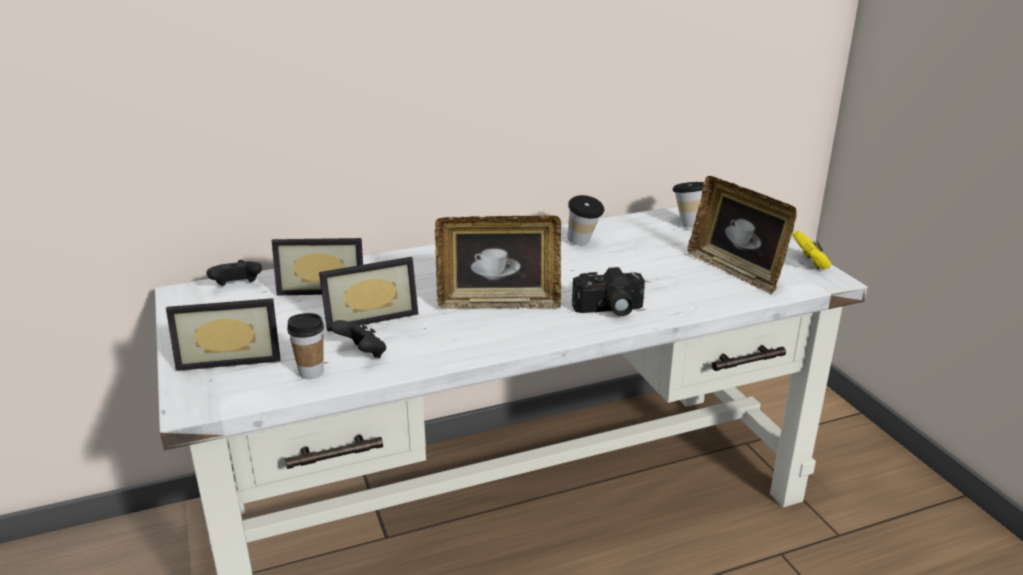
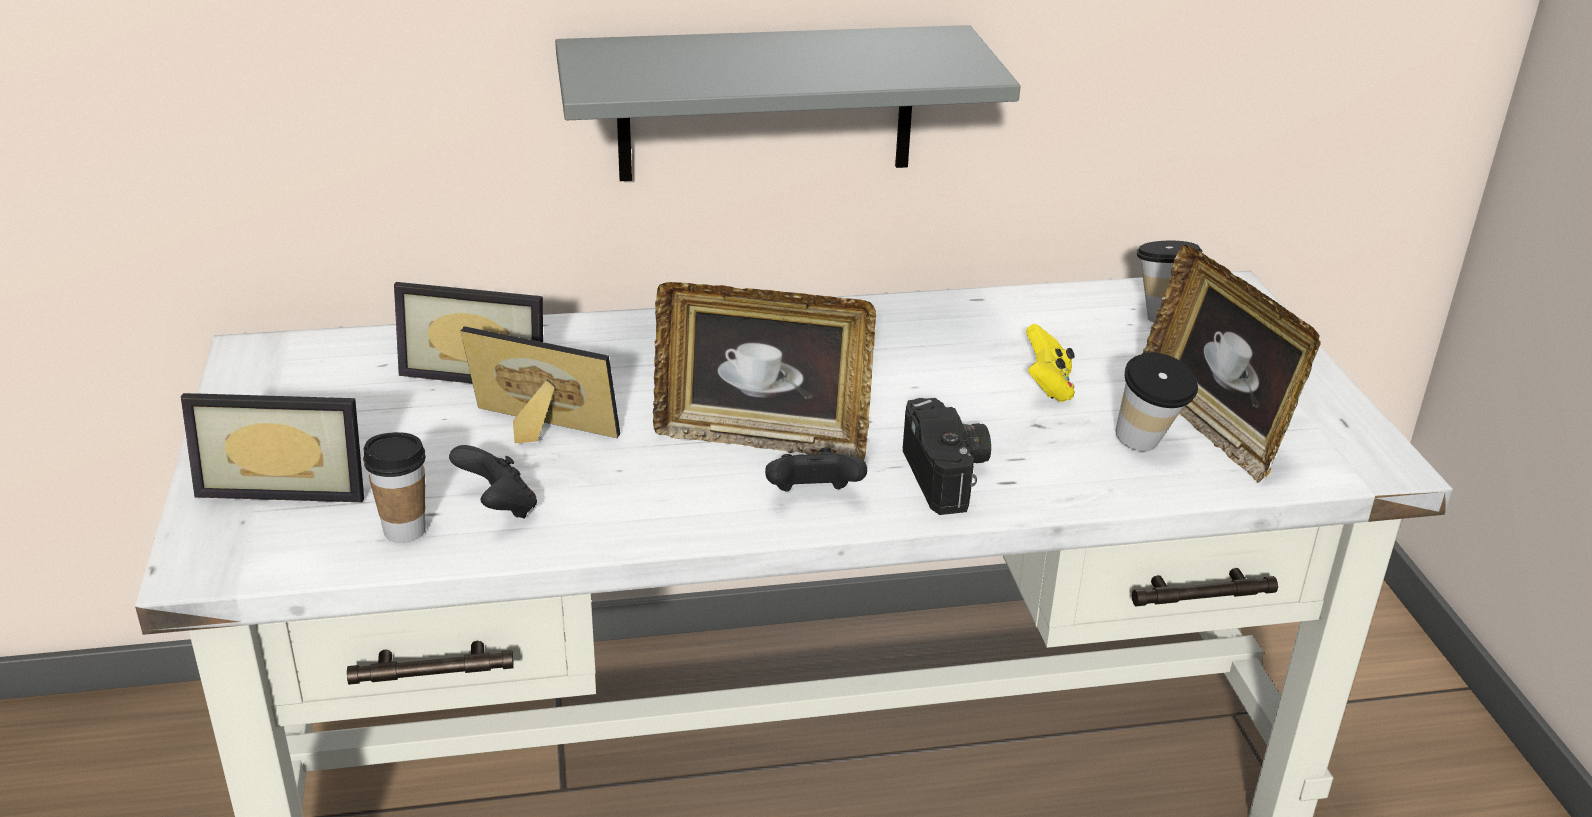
camera: 10 degrees right, 5 degrees up
black game controller [207,260,262,286] -> black game controller moved to [765,447,867,491]
picture frame [319,257,418,332] -> picture frame turned 150 degrees counterclockwise [461,326,620,443]
cup [568,195,605,245] -> cup moved to [1115,353,1198,451]
camera [572,267,645,316] -> camera turned 105 degrees counterclockwise [903,398,991,515]
yellow game controller [792,230,831,270] -> yellow game controller moved to [1026,324,1075,402]
none -> grey shelf [555,25,1020,181]

